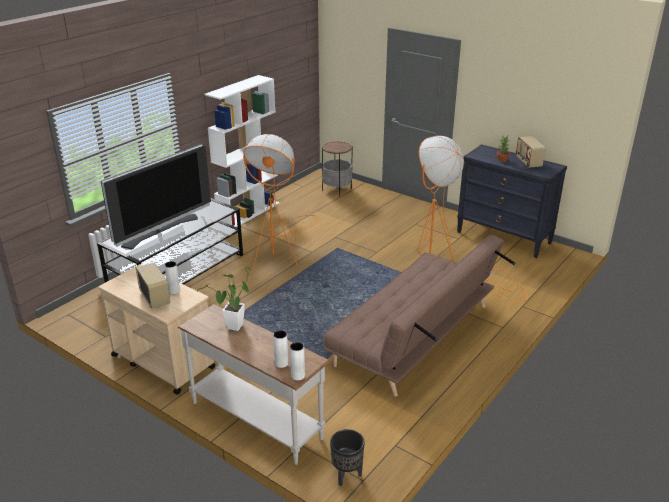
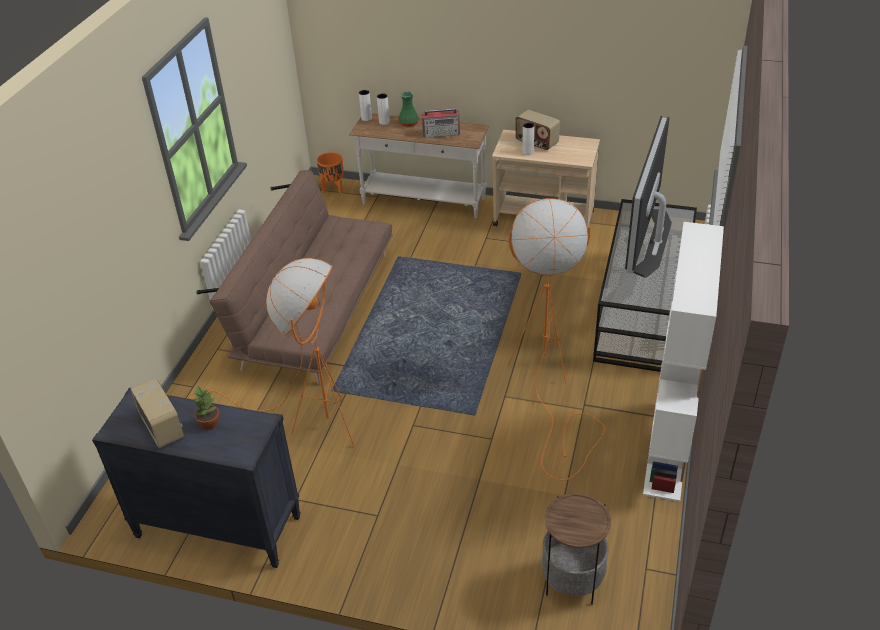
camera: 160 degrees right, 10 degrees up
potted plant [197,266,251,331] -> radio [422,108,460,138]
black planter [330,429,365,486] -> orange planter [317,152,344,193]
none -> green vase [399,92,419,127]

